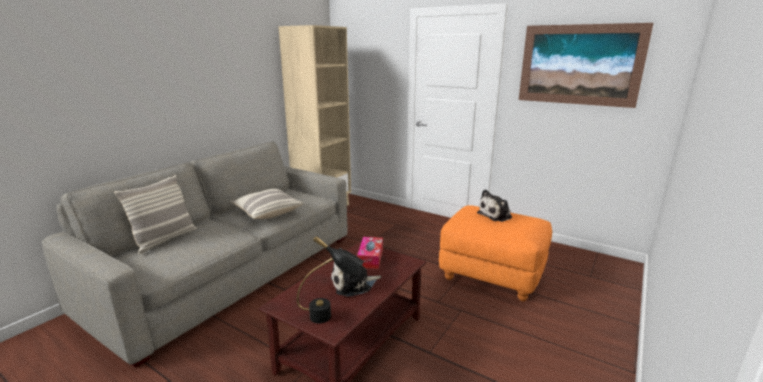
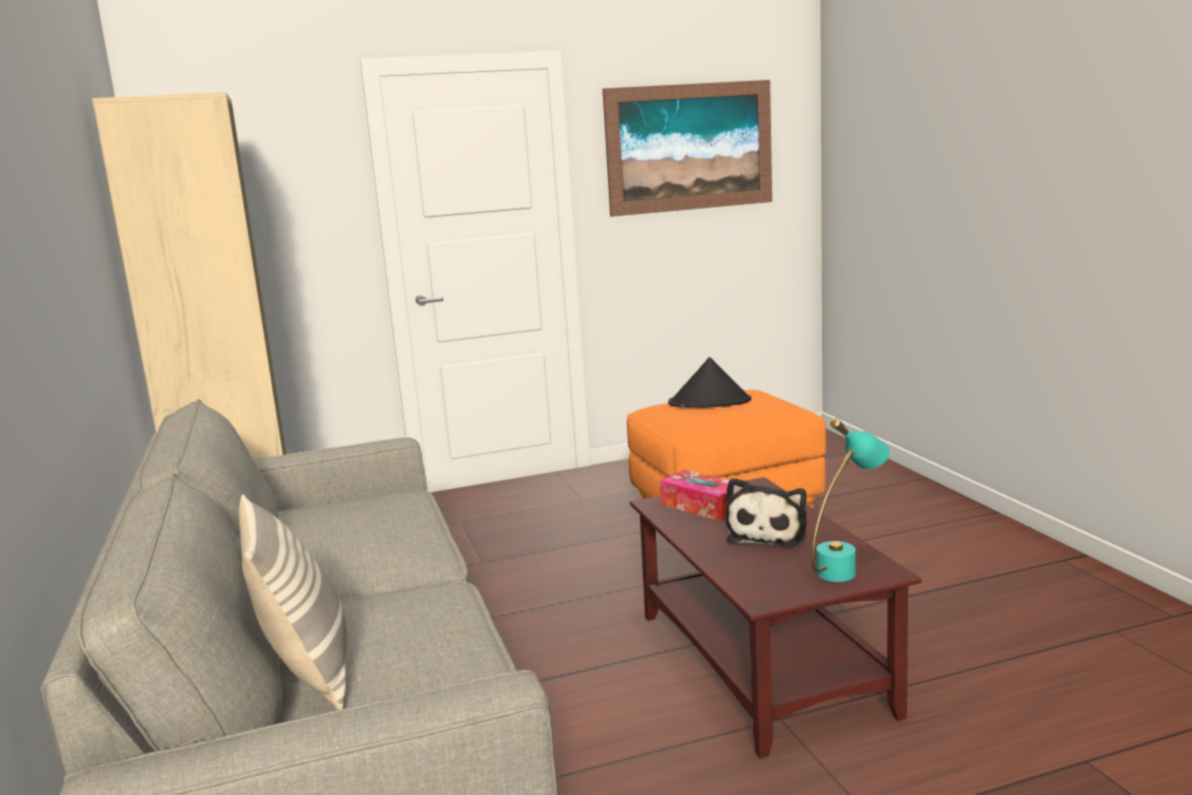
camera: 50 degrees left, 5 degrees down
pillow [231,189,303,219] -> none
black table lamp [297,236,364,323] -> turquoise table lamp [811,418,890,582]
plush toy [477,189,512,222] -> black hat [668,357,751,408]

